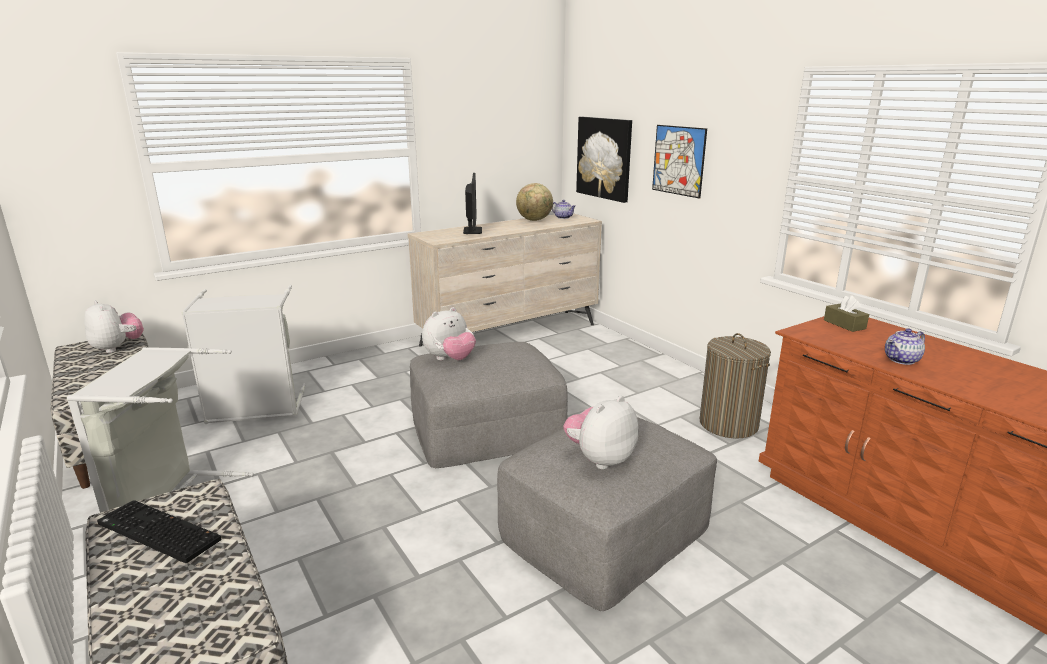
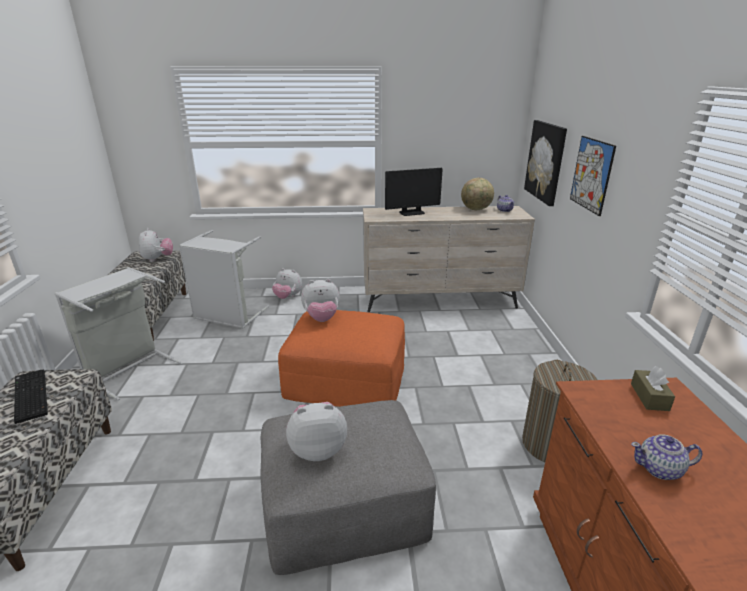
camera: 30 degrees right, 5 degrees up
grey ottoman [410,342,568,468] -> orange ottoman [278,310,405,407]
monitor [463,173,482,234] -> monitor turned 45 degrees clockwise [385,168,443,216]
none -> plush toy [272,268,302,299]

